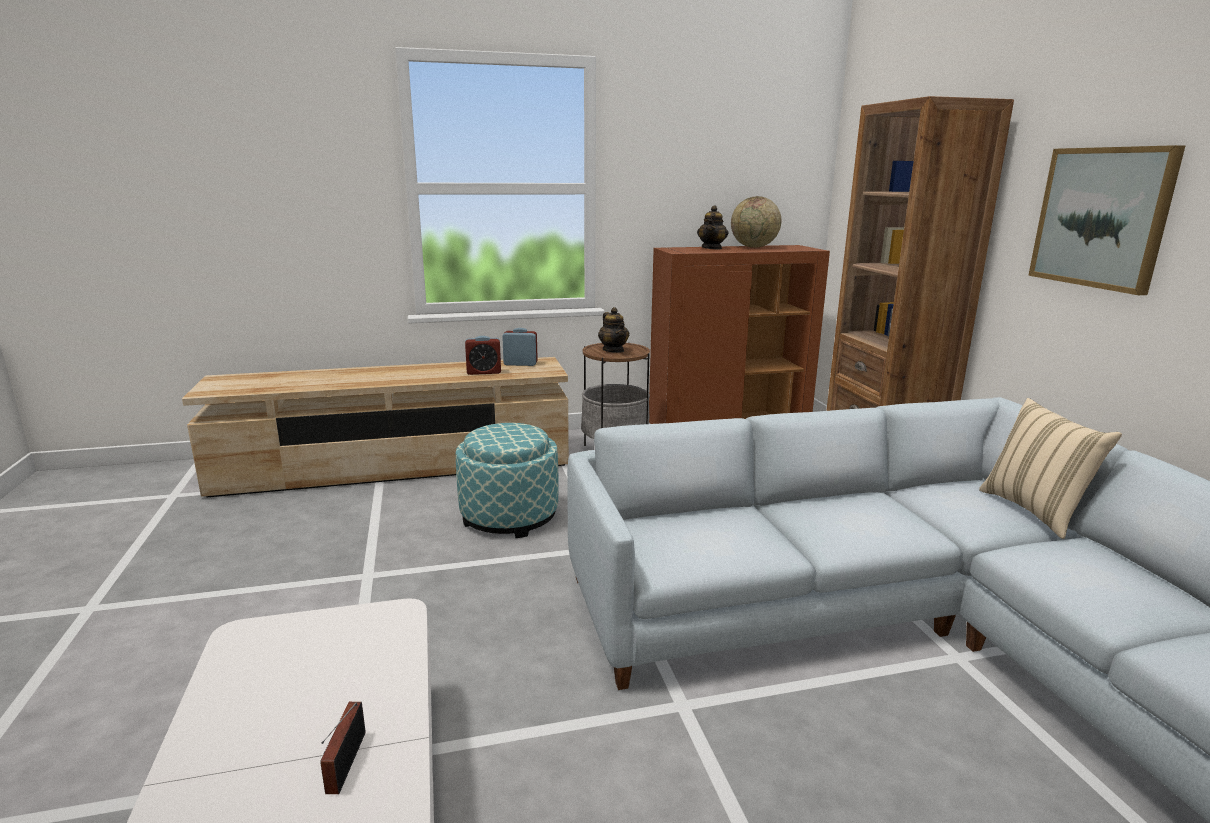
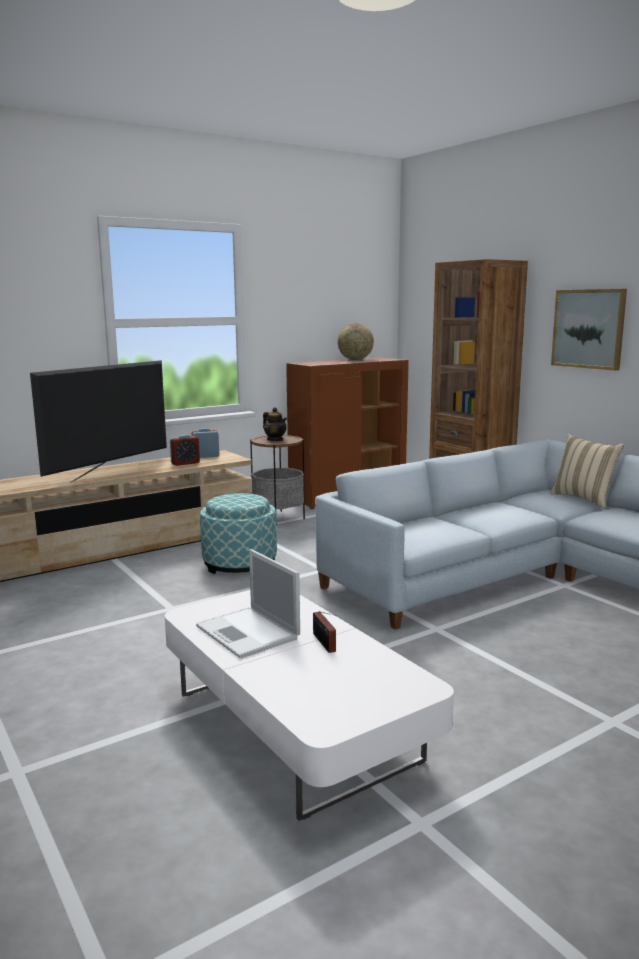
camera: 20 degrees left, 5 degrees down
teapot [697,205,729,250] -> none
none -> television [30,360,167,483]
none -> laptop [196,549,300,659]

